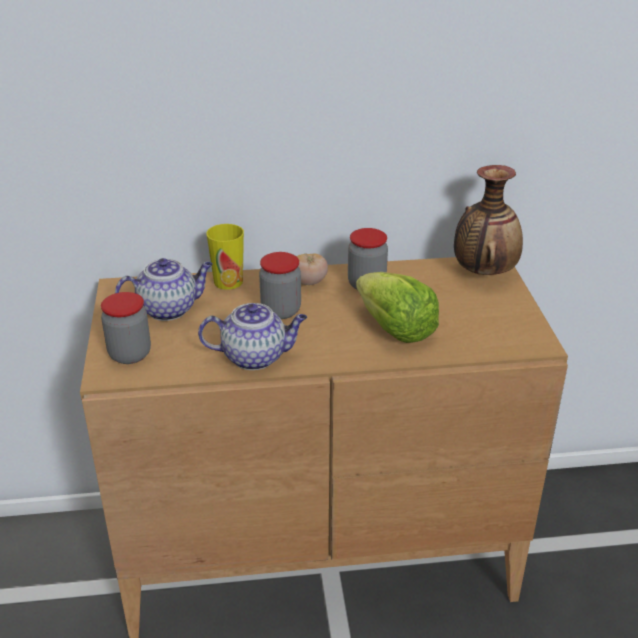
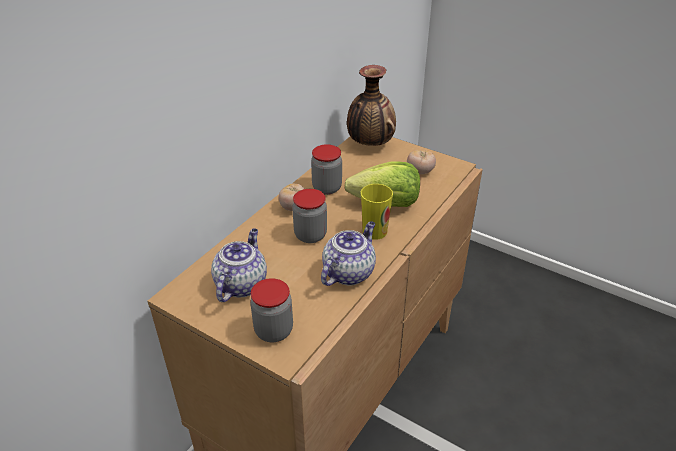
camera: 50 degrees left, 5 degrees up
cup [206,224,244,290] -> cup moved to [361,184,393,240]
none -> tomato [407,150,436,174]

